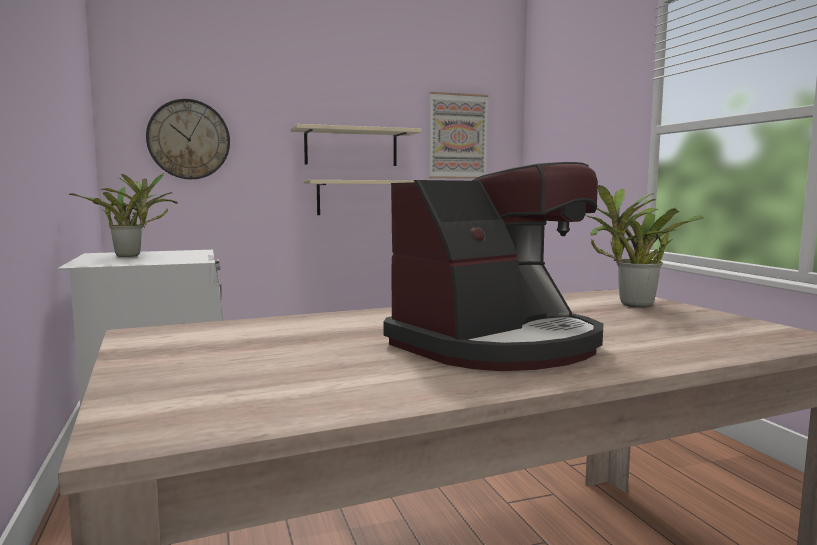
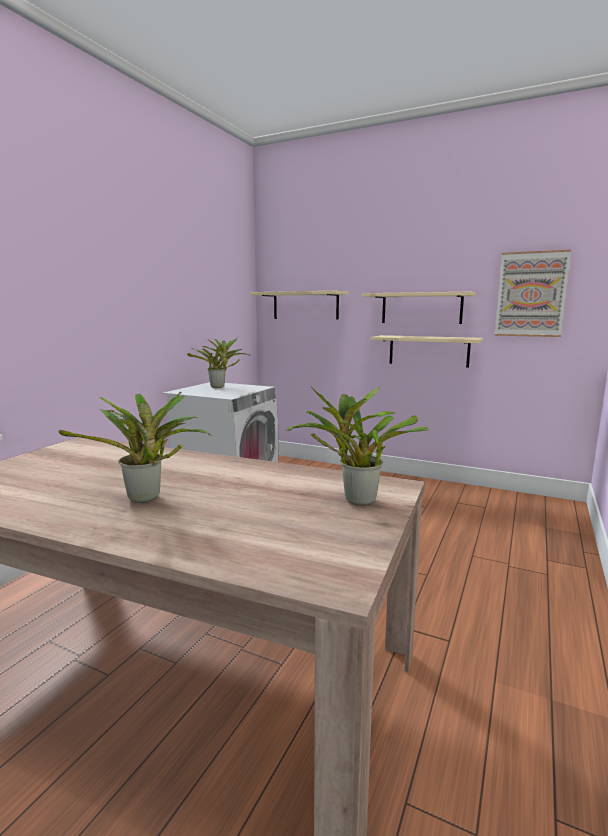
camera: 45 degrees right, 5 degrees up
wall clock [146,99,230,179] -> beige shelf [250,291,349,320]
coffee machine [383,162,603,371] -> potted plant [58,391,212,503]

